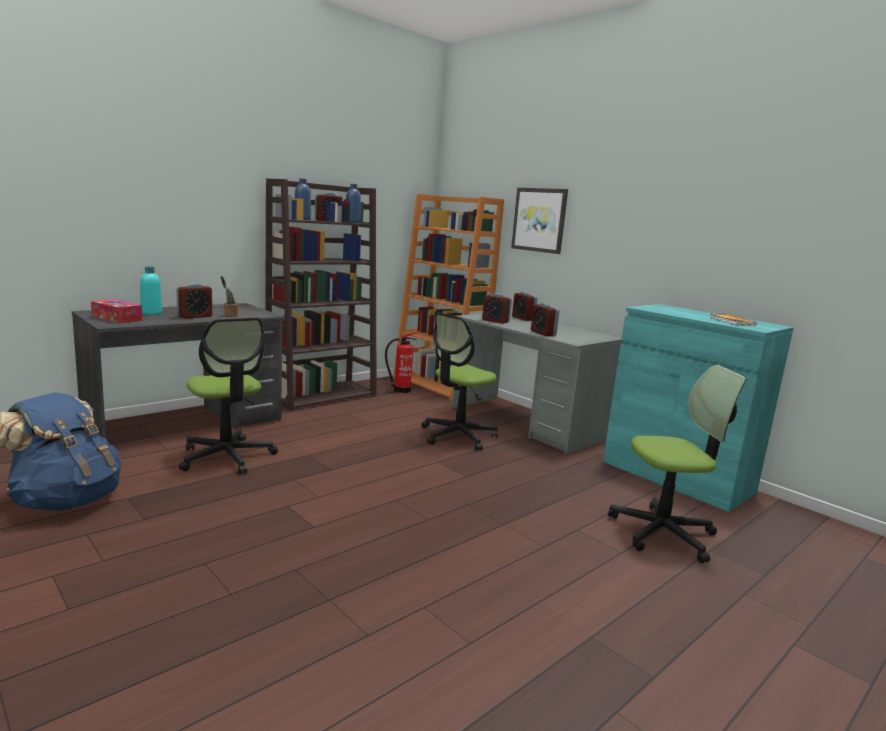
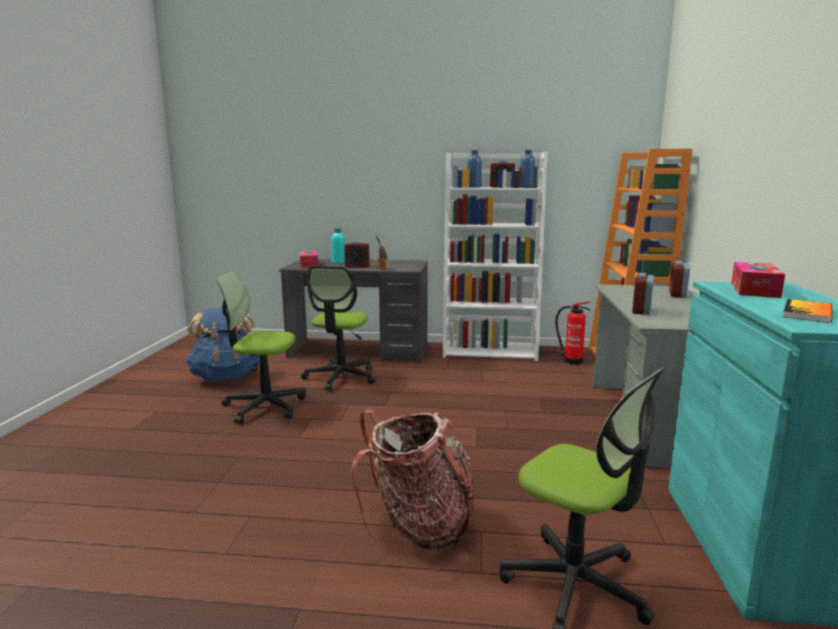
camera: 50 degrees right, 0 degrees up
brown bookcase [265,179,377,411] -> white bookcase [443,152,548,361]
office chair [421,312,498,451] -> office chair moved to [217,272,306,424]
alarm clock [482,293,512,324] -> none
picture [511,188,568,254] -> none
none -> backpack [351,409,474,550]
none -> tissue box [731,262,785,298]

